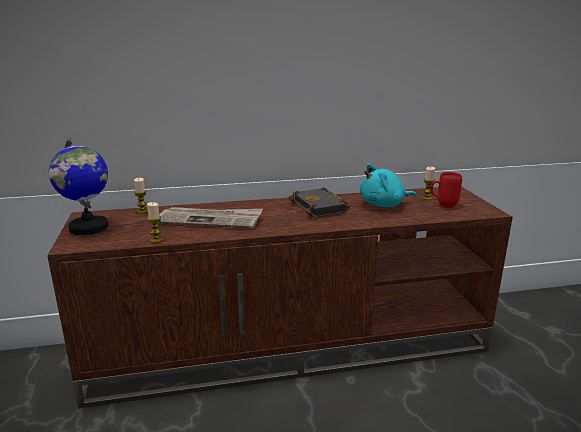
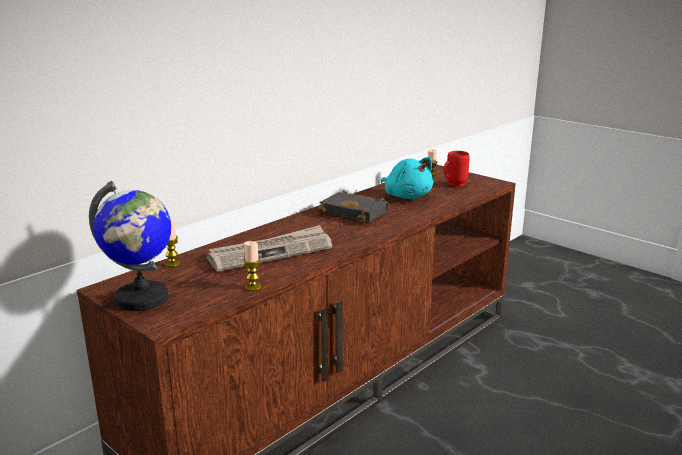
camera: 35 degrees left, 0 degrees up
turquoise plush toy [360,164,417,207] -> turquoise plush toy turned 75 degrees counterclockwise [381,157,434,199]

